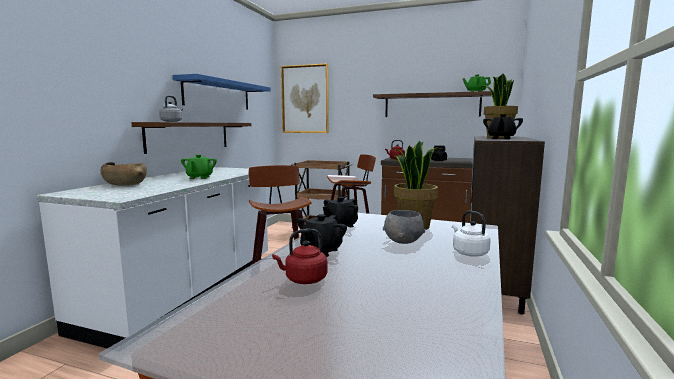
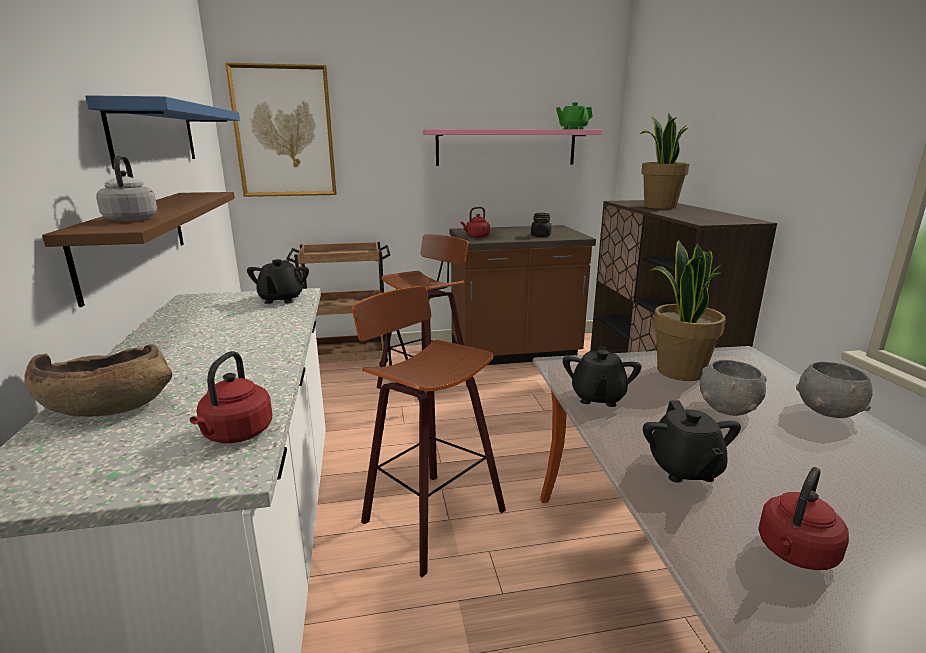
camera: 30 degrees left, 10 degrees up
green teapot [181,154,217,179] -> none
brown shelf [373,91,492,117] -> pink shelf [423,129,602,166]
white kettle [452,211,491,256] -> grey bowl [796,361,873,418]
black teapot [483,114,523,139] -> black teapot moved to [247,259,309,304]
none -> red kettle [190,351,272,443]

